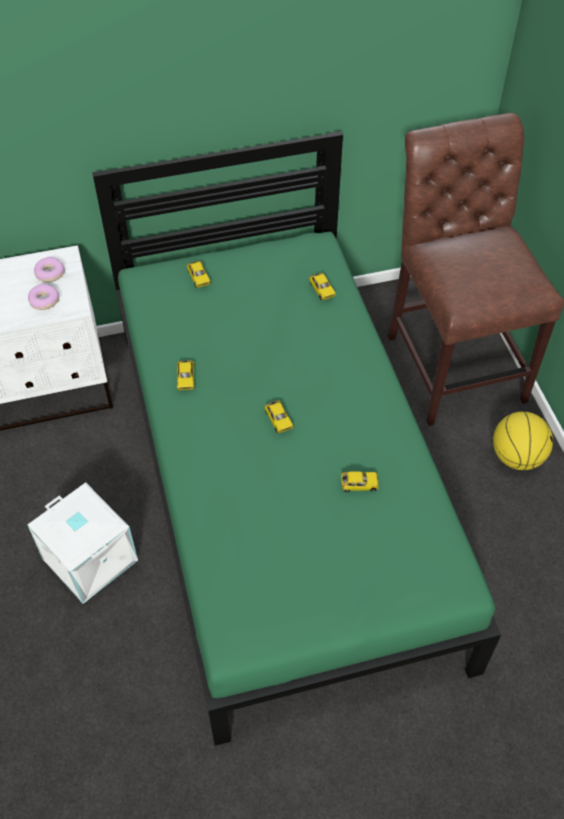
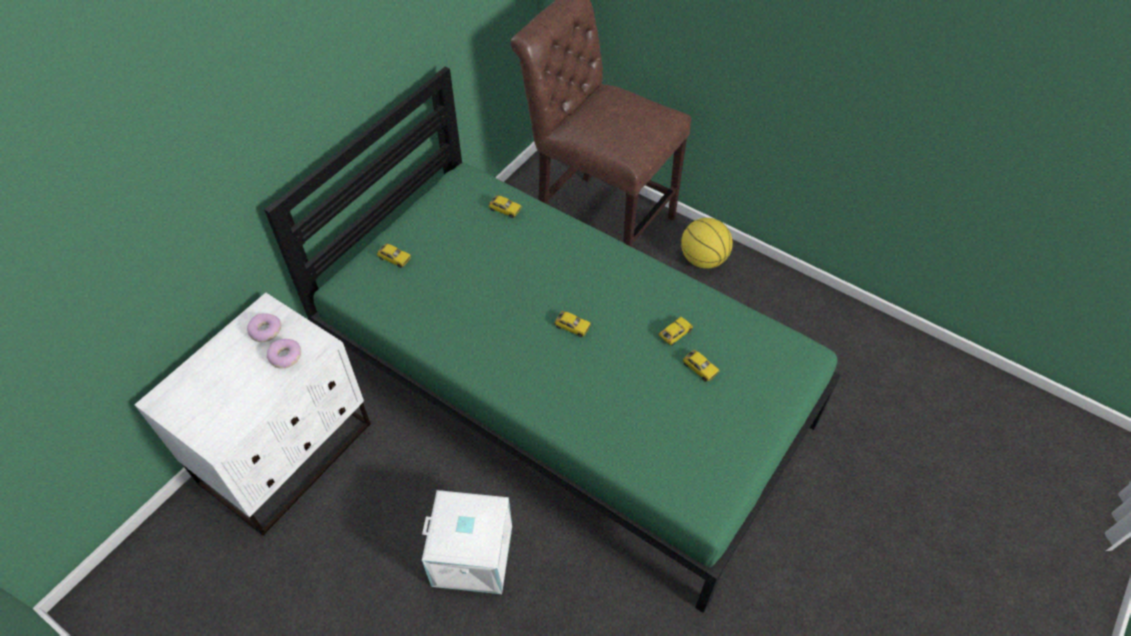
camera: 40 degrees left, 0 degrees up
toy car [177,360,194,390] -> toy car moved to [683,350,719,382]

